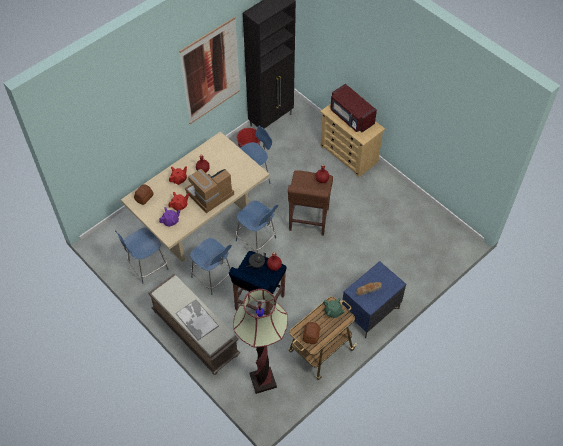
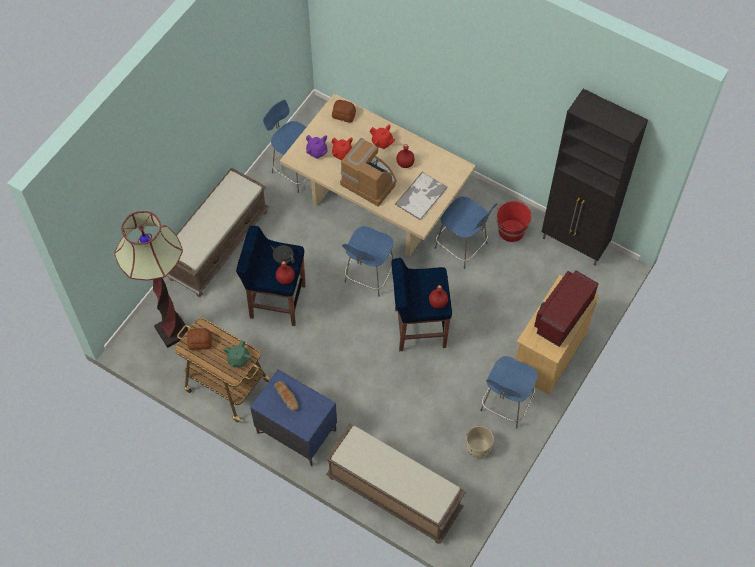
camera: 75 degrees right, 5 degrees up
tray [175,299,219,340] -> tray moved to [395,171,448,221]
picture [179,17,240,124] -> none
blue chair [190,238,232,295] -> blue chair moved to [480,356,538,429]
brown stool [288,170,333,236] -> blue stool [392,258,452,351]
none -> brown bench [325,423,466,544]
none -> beige planter [466,426,494,458]

